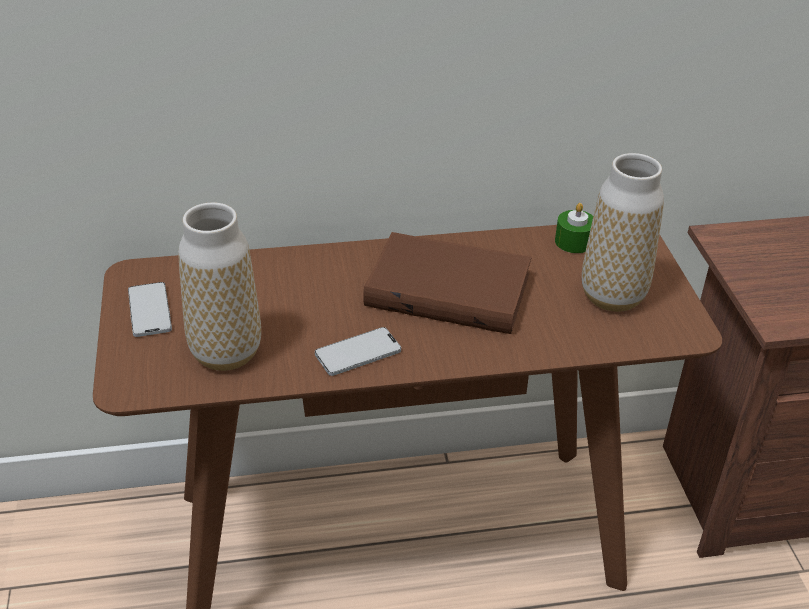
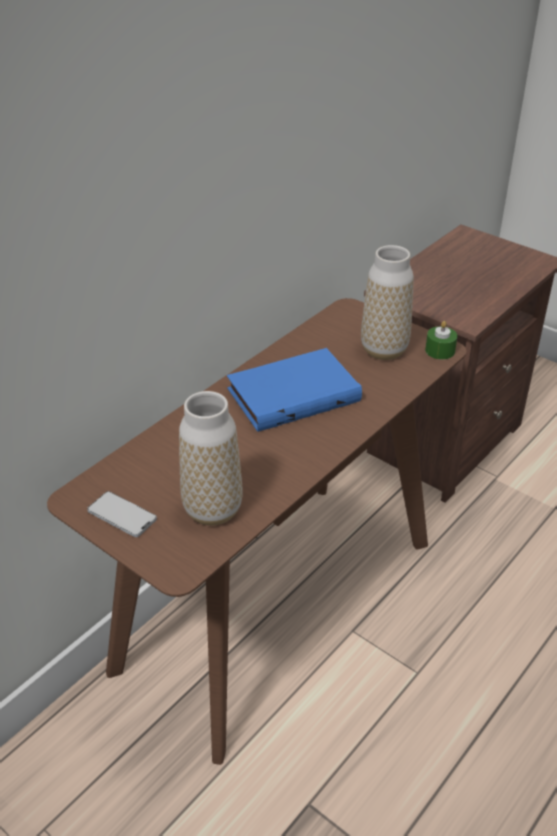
camera: 40 degrees left, 0 degrees up
phone [315,327,401,376] -> none
brown book [363,232,531,334] -> blue book [227,348,362,432]
green candle [555,203,593,253] -> green candle moved to [425,321,457,360]

